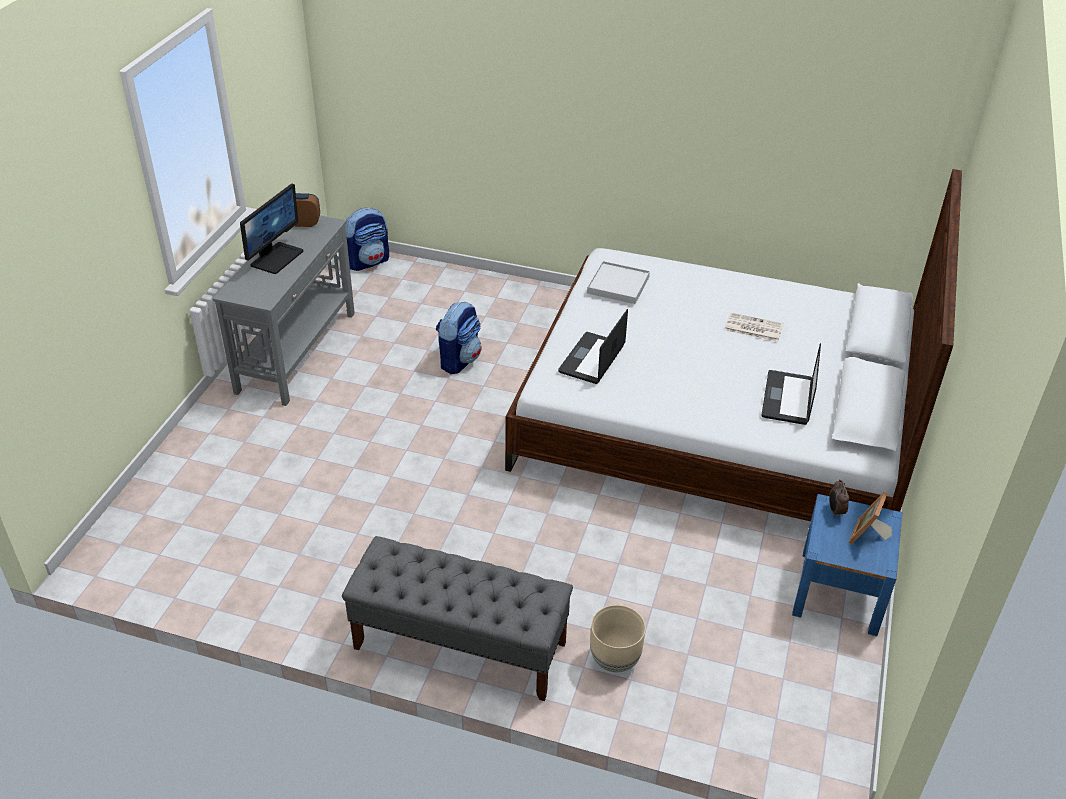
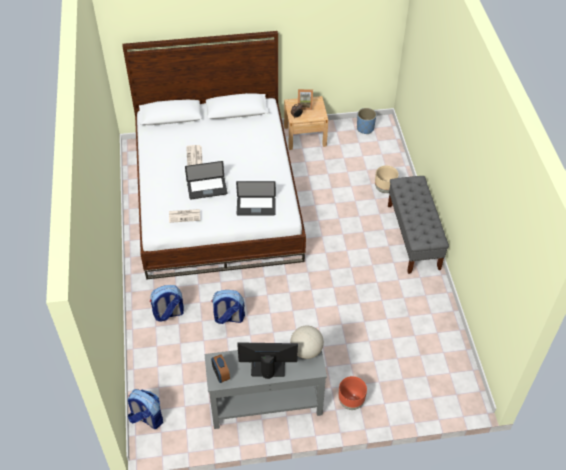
camera: 115 degrees left, 10 degrees up
white tray [587,261,650,304] -> newspaper [169,209,200,223]
laptop [762,343,821,425] -> laptop moved to [185,161,227,199]
blue nightstand [792,494,902,636] -> beige nightstand [284,96,328,150]
none -> backpack [150,285,184,322]
none -> globe [290,326,324,359]
none -> brown planter [338,376,367,410]
none -> blue planter [357,108,376,134]

